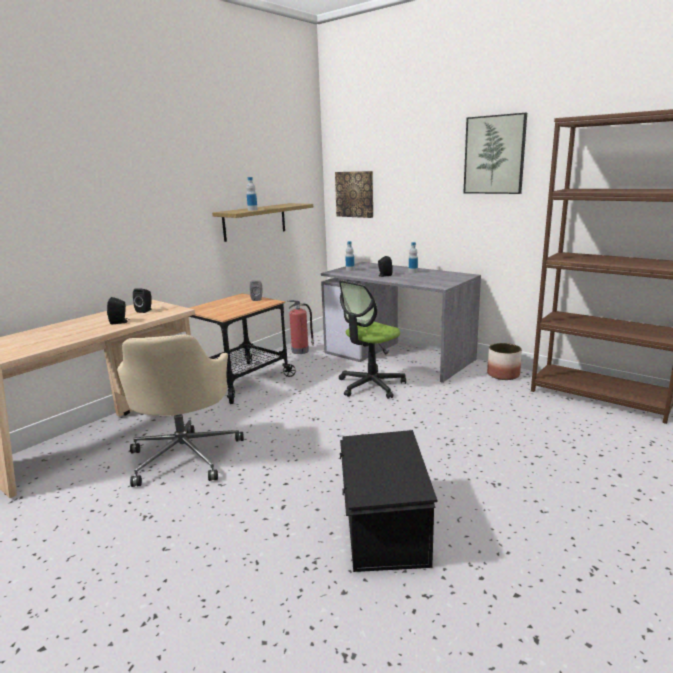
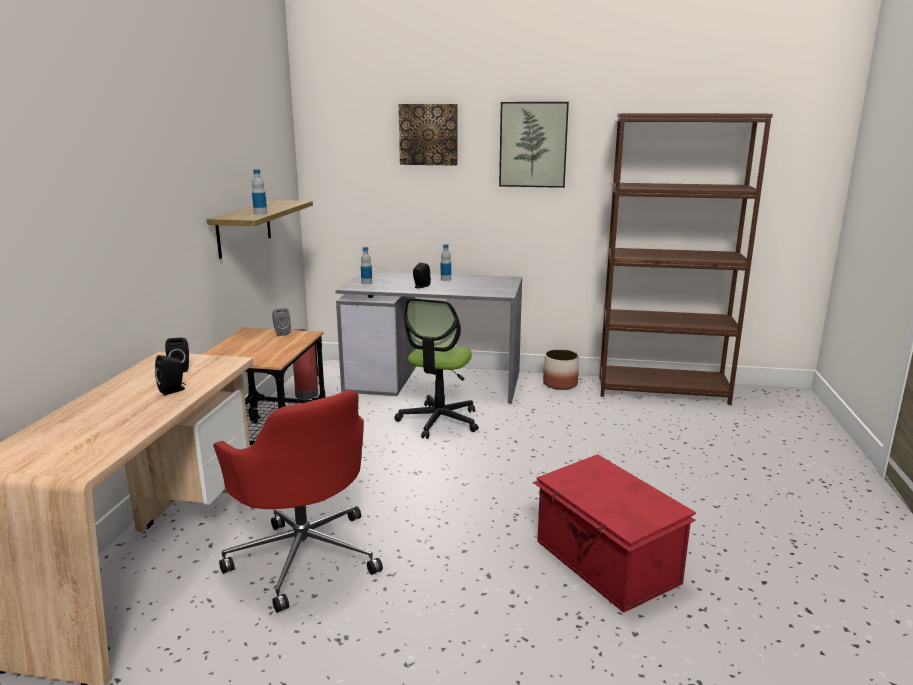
camera: 30 degrees left, 0 degrees up
beige office chair [117,334,244,487] -> red office chair [213,390,383,613]
picture [335,171,373,218] -> picture moved to [398,104,457,166]
black storage box [340,430,437,572] -> red storage box [533,454,696,613]

